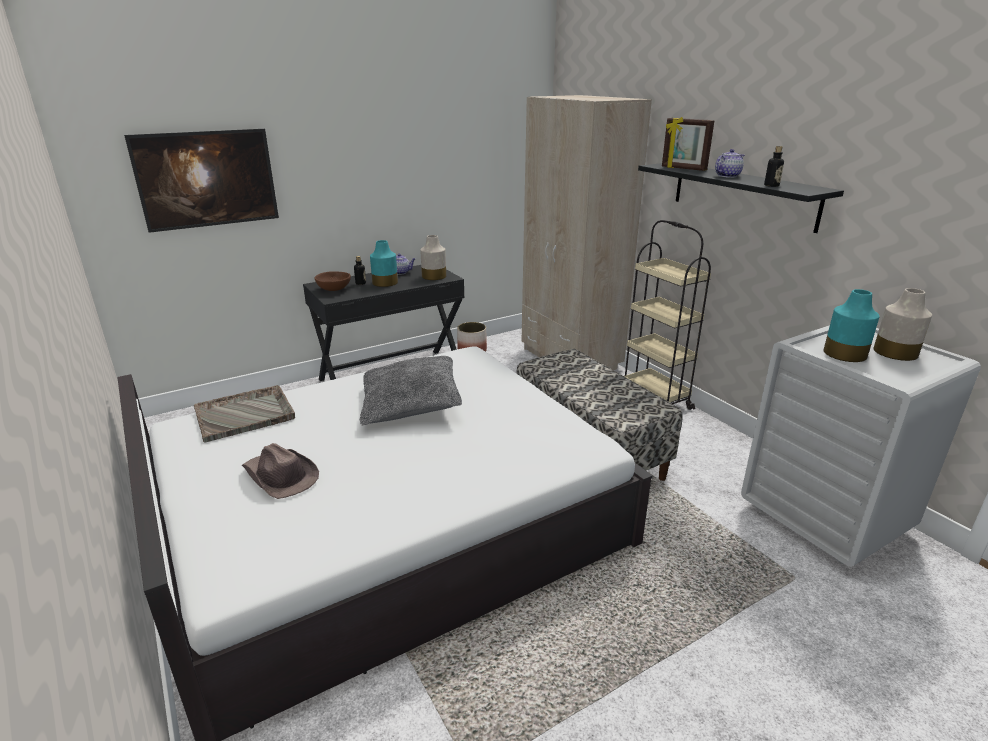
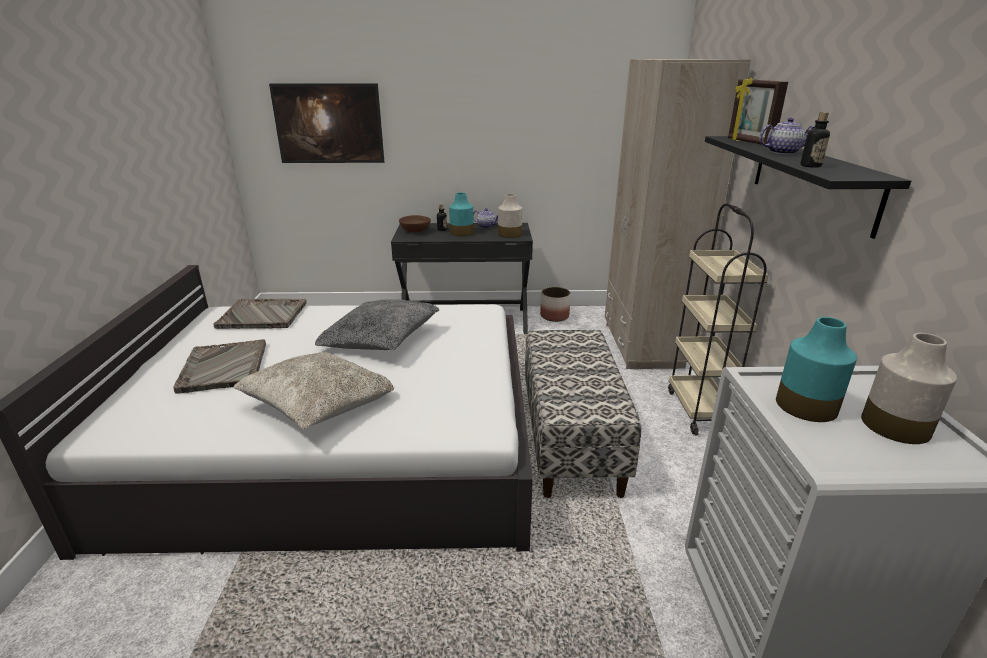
camera: 30 degrees right, 0 degrees up
brown hat [242,443,319,499] -> grey tray [173,339,266,394]
none -> beige pillow [233,352,394,430]

